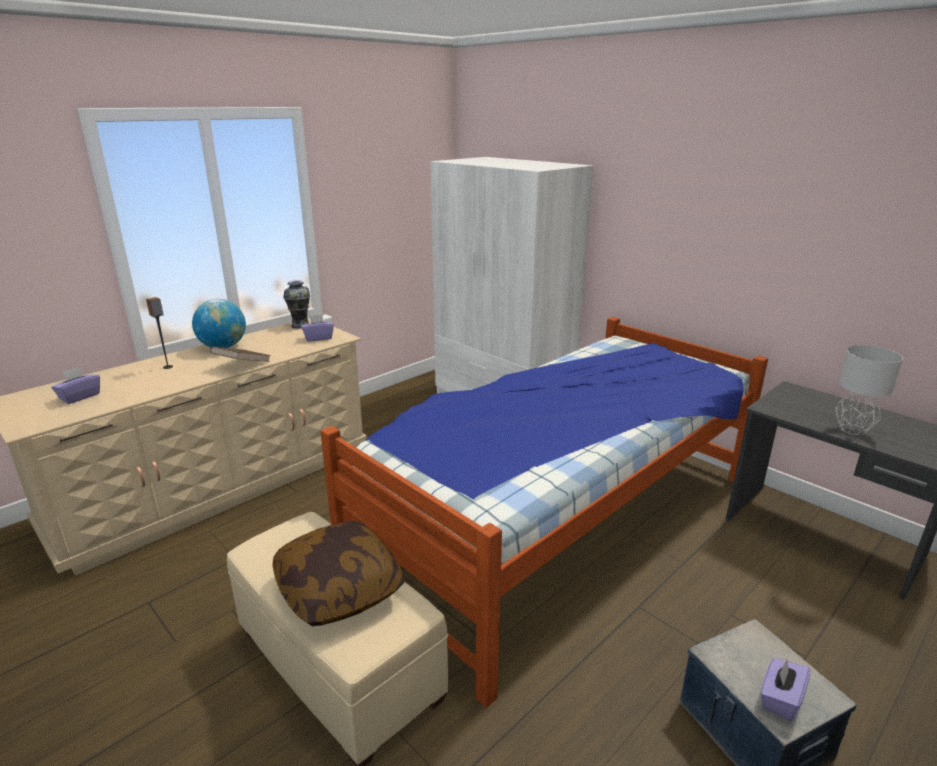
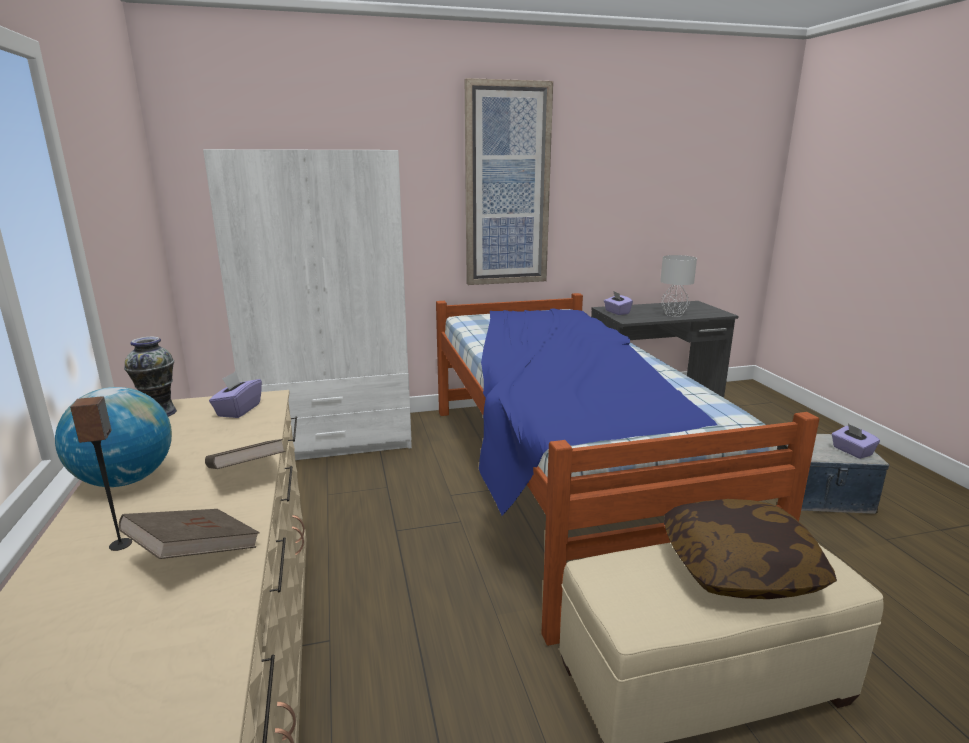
camera: 60 degrees left, 5 degrees down
purple tissue box [51,367,100,404] -> purple tissue box moved to [604,291,633,315]
none -> brown book [119,509,260,559]
none -> picture [465,78,553,285]

